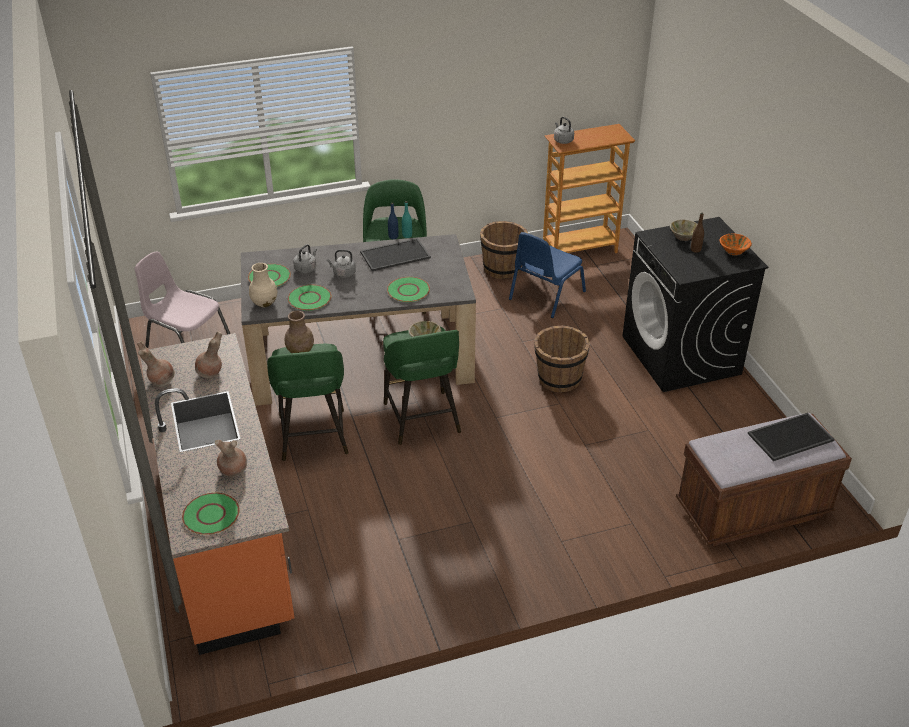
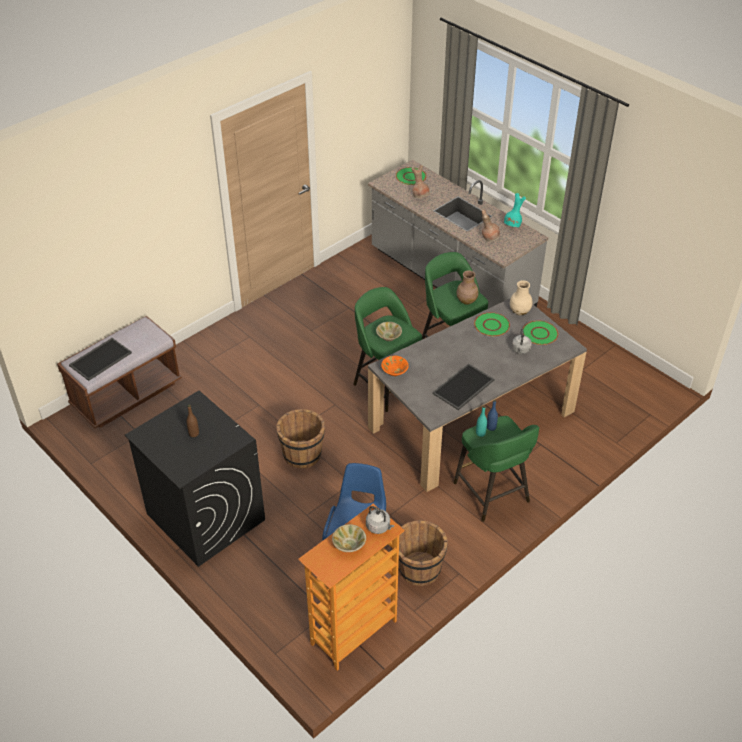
camera: 155 degrees right, 5 degrees up
pink chair [135,251,230,348] -> none
brown vase [137,341,175,387] -> turquoise vase [504,193,526,227]
orange counter [141,333,295,655] -> grey counter [368,160,549,309]
grey kettle [327,250,356,278] -> none
green plate [387,277,430,302] -> none
beige bowl [670,219,697,241] -> beige bowl moved to [332,524,366,552]
orange bowl [720,233,752,256] -> orange bowl moved to [381,356,409,377]

